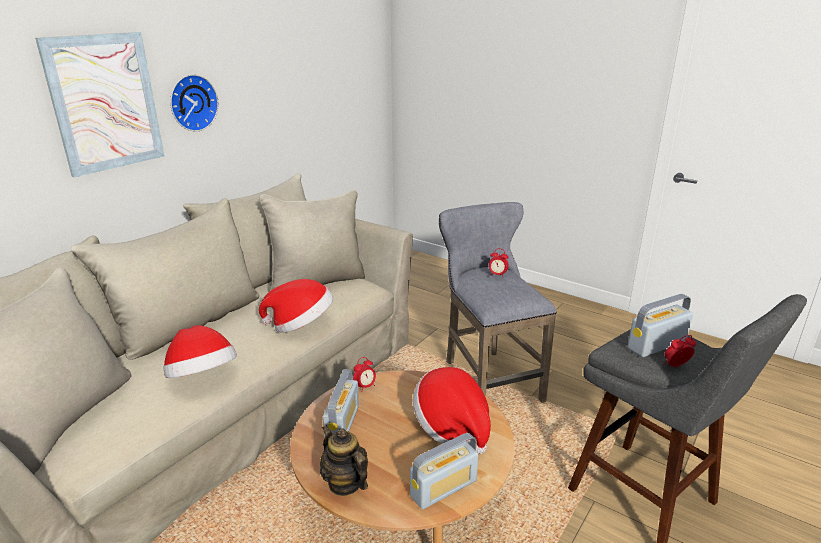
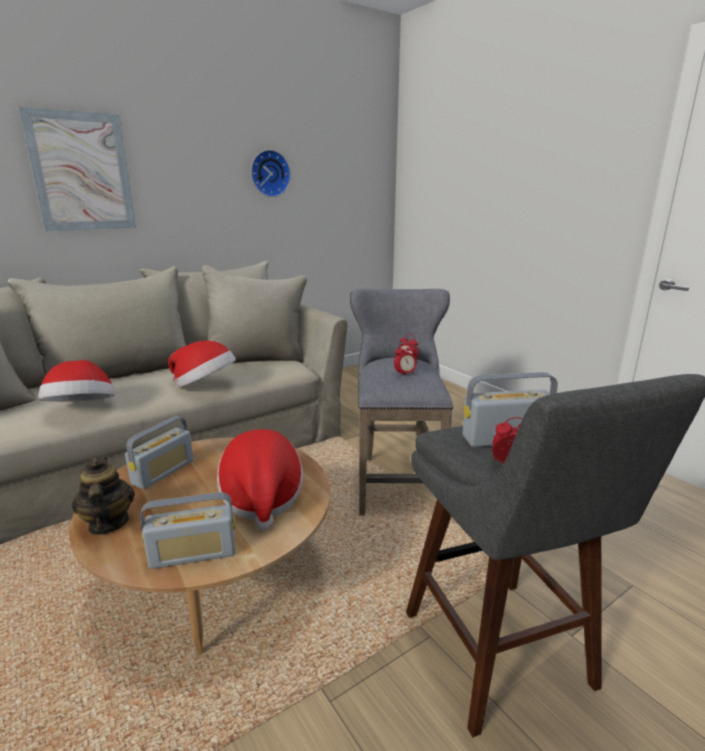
camera: 20 degrees right, 5 degrees down
wall clock [170,74,218,132] -> wall clock moved to [251,150,291,197]
alarm clock [353,357,376,392] -> alarm clock moved to [394,342,417,377]

